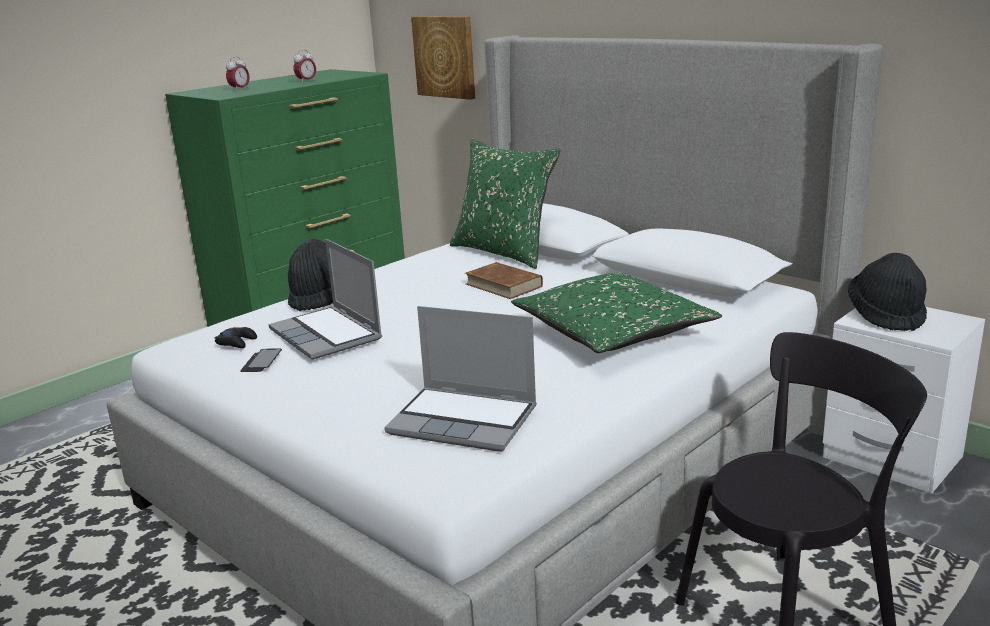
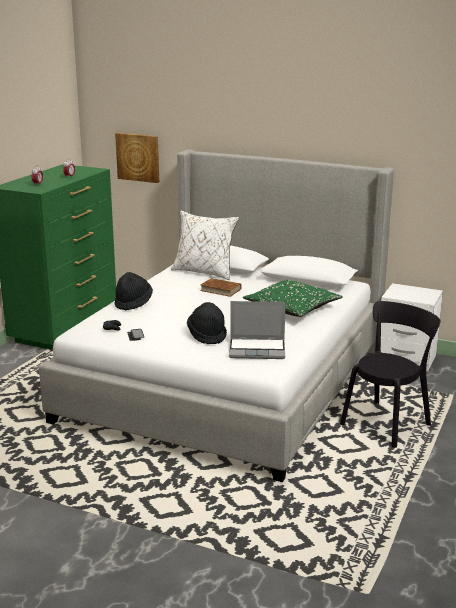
camera: 20 degrees left, 0 degrees up
laptop [268,239,382,360] -> none
green pillow [450,139,560,269] -> white pillow [171,211,239,280]
black hat [848,253,927,331] -> black hat moved to [187,302,227,344]

